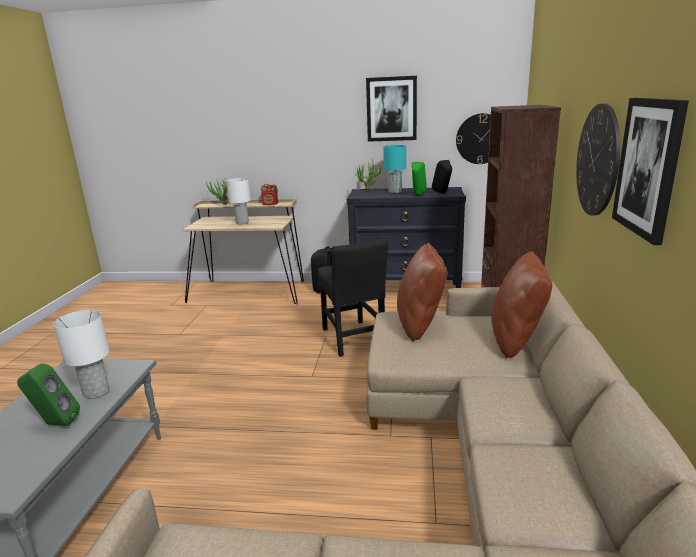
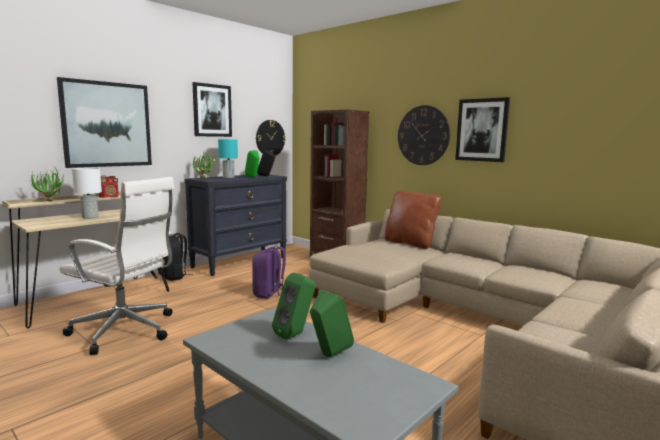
camera: 55 degrees left, 10 degrees down
white table lamp [53,310,110,399] -> green speaker [272,273,316,340]
black chair [318,239,389,357] -> purple backpack [252,247,286,299]
brown pillow [397,243,447,341] -> none
none -> picture [57,77,152,168]
none -> white office chair [59,177,175,355]

